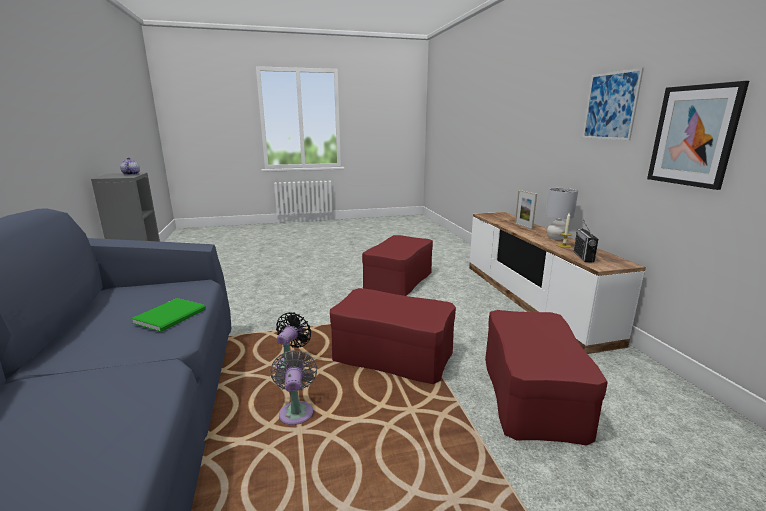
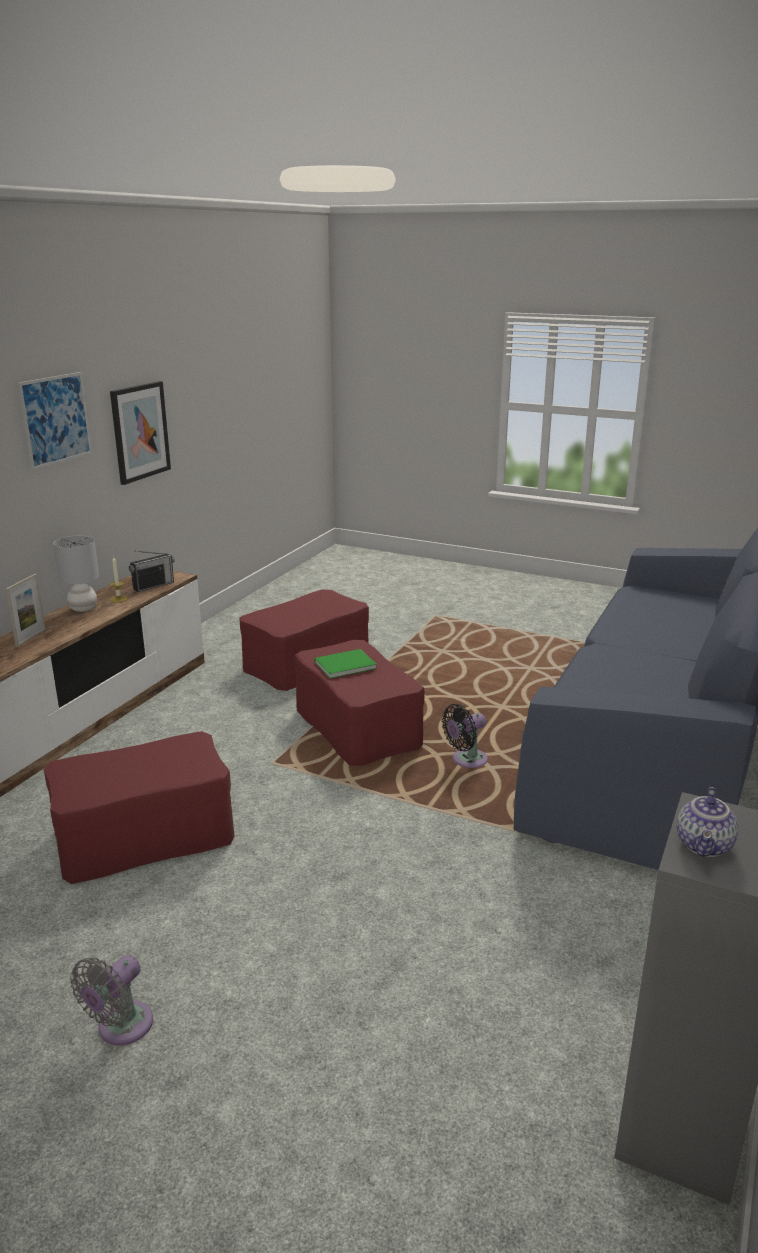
camera: 140 degrees left, 5 degrees up
green book [131,298,206,332] -> green book moved to [314,649,377,678]
grey fan [271,350,317,425] -> grey fan moved to [70,955,153,1045]

